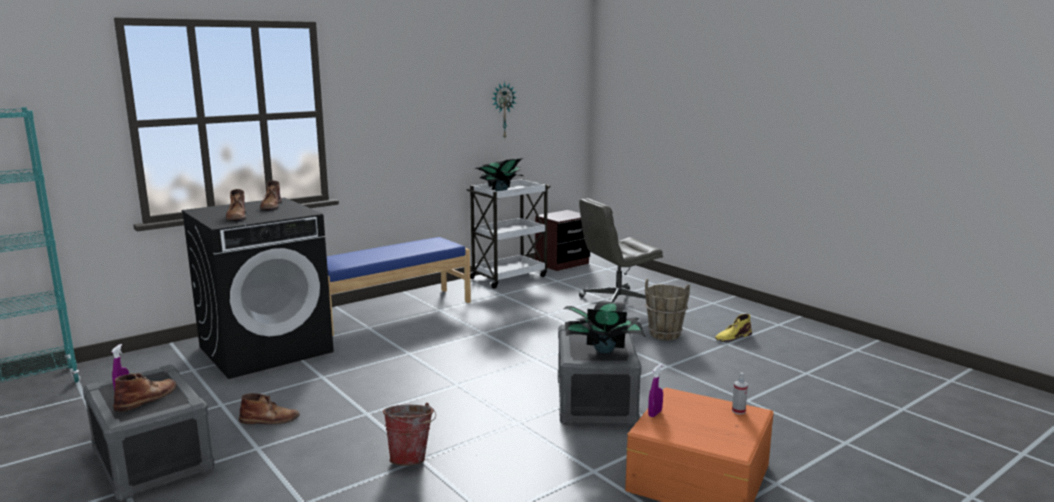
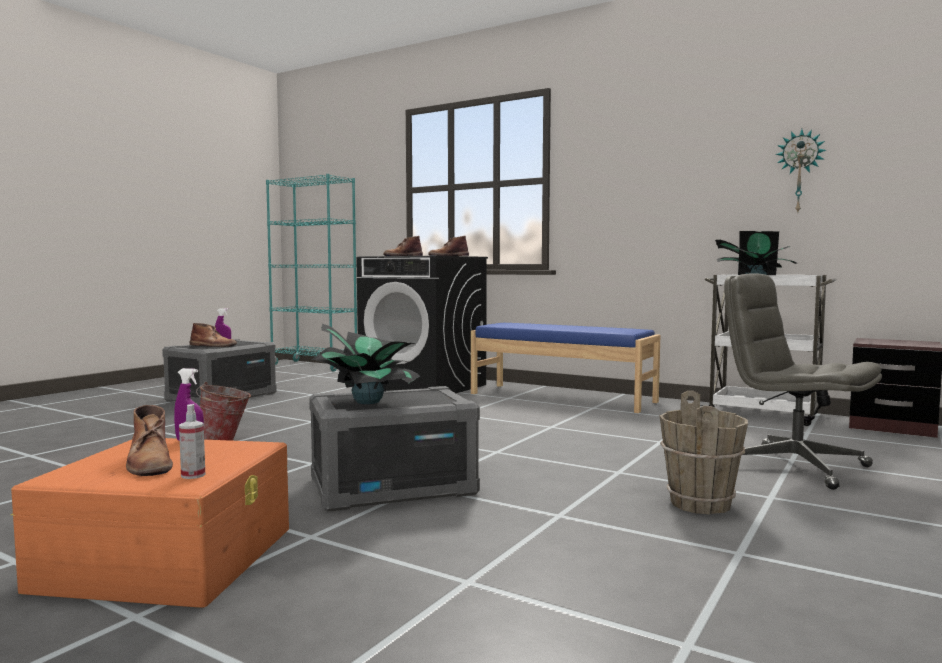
camera: 70 degrees right, 10 degrees down
brown boot [239,393,300,424] -> brown boot moved to [126,405,173,476]
yellow boot [715,314,752,342] -> none

